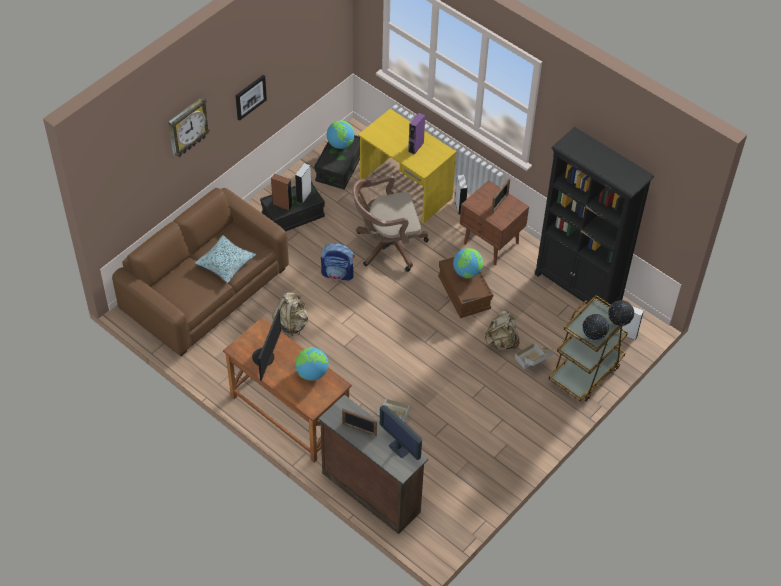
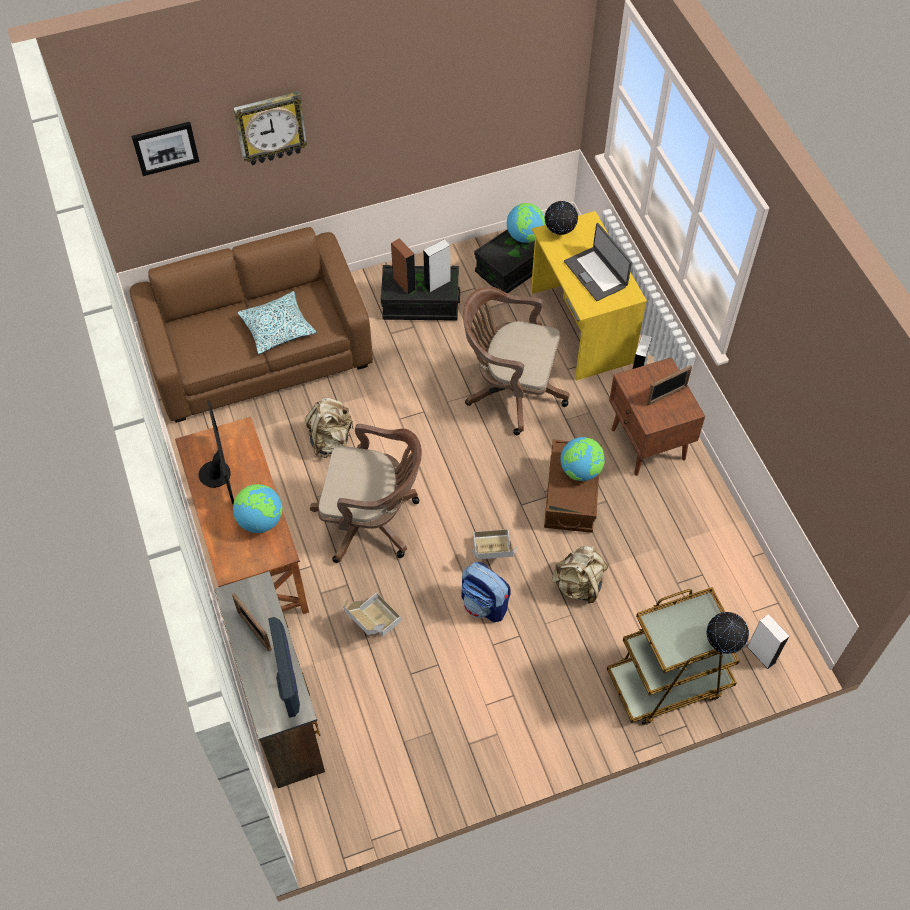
camera: 30 degrees right, 5 degrees up
picture [235,75,267,121] -> picture moved to [131,122,199,176]
monitor [252,309,281,381] -> monitor turned 60 degrees counterclockwise [199,400,234,505]
backpack [321,243,355,281] -> backpack moved to [462,562,511,623]
purple speaker [408,113,425,155] -> laptop [564,223,632,301]
cardboard box [515,343,554,369] -> cardboard box moved to [472,529,517,559]
black bookcase [535,127,654,307] -> none
globe [583,314,609,340] -> globe moved to [545,201,578,235]
none -> brown office chair [310,424,422,563]

